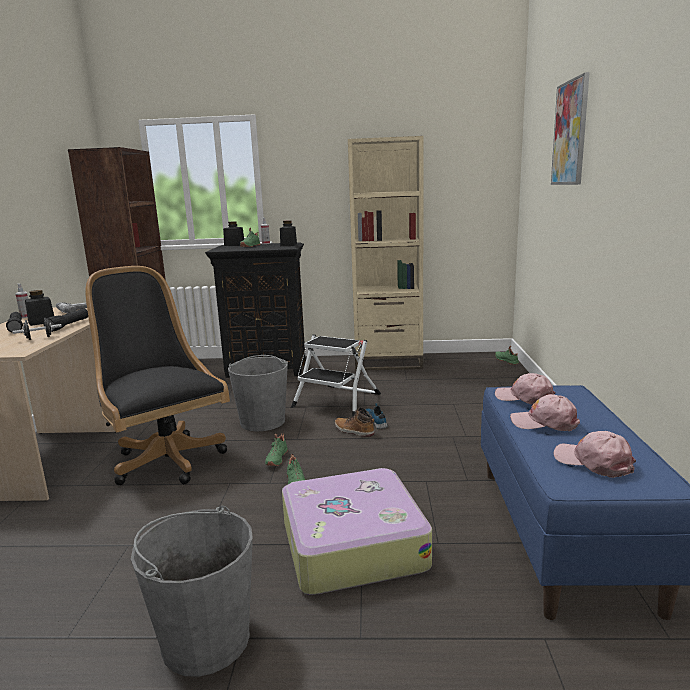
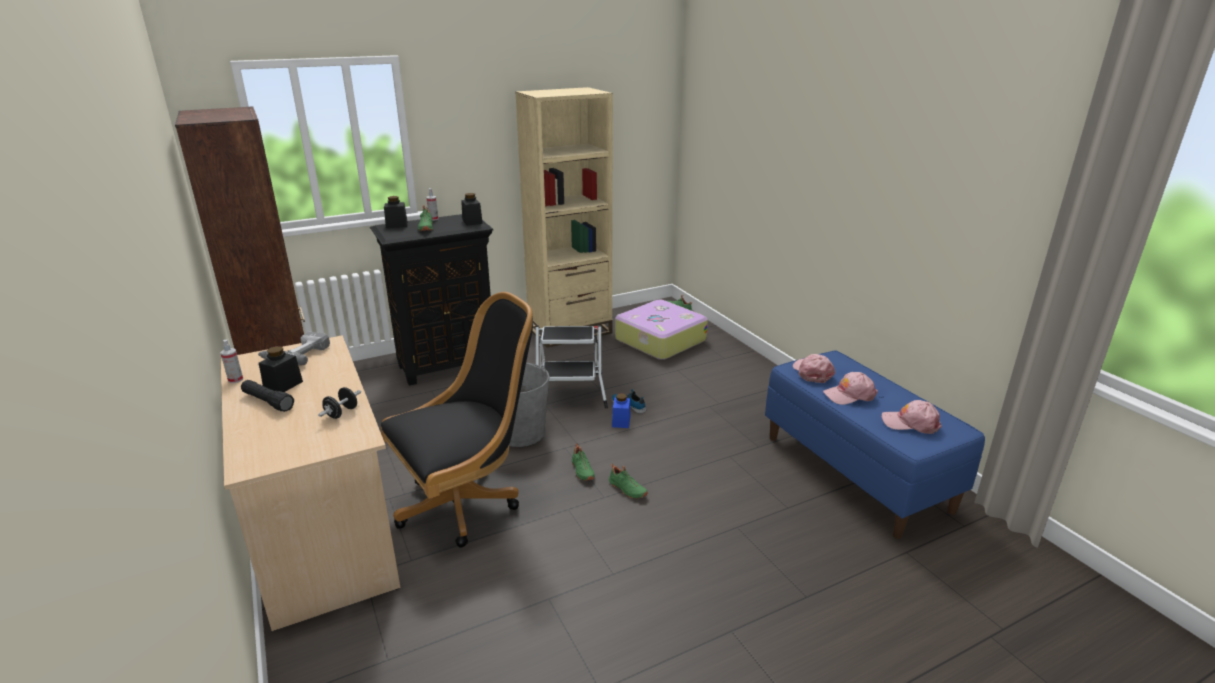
camera: 30 degrees left, 10 degrees up
black flashlight [44,309,88,332] -> none
black office chair [85,266,230,485] -> black office chair turned 120 degrees clockwise [381,292,533,548]
grey bucket [131,506,253,677] -> none
suitcase [282,468,432,595] -> suitcase moved to [615,300,708,360]
boot [335,408,375,437] -> blue jar [612,393,630,428]
pink cap [495,373,556,405] -> pink cap turned 75 degrees clockwise [793,354,835,383]
picture [551,72,590,185] -> none

